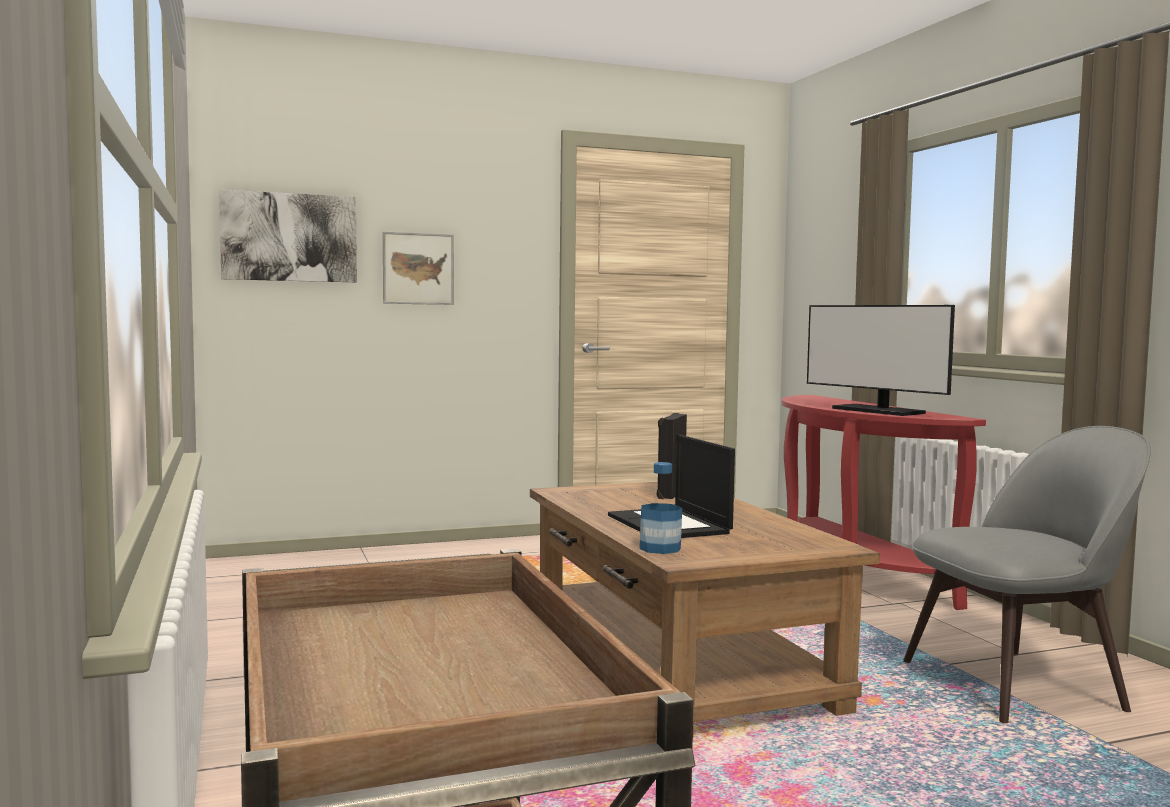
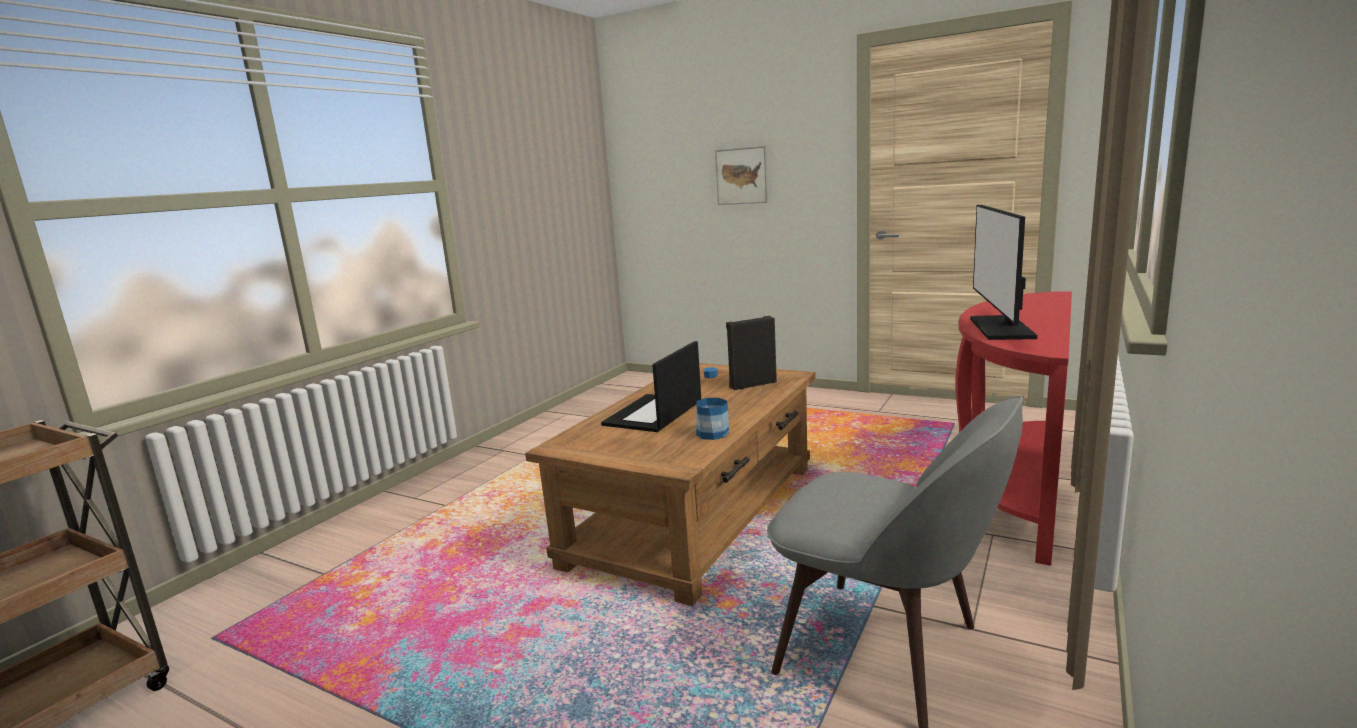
camera: 50 degrees right, 10 degrees up
picture [219,189,357,282] -> none
bottle [639,462,682,554] -> bottle moved to [696,367,729,440]

